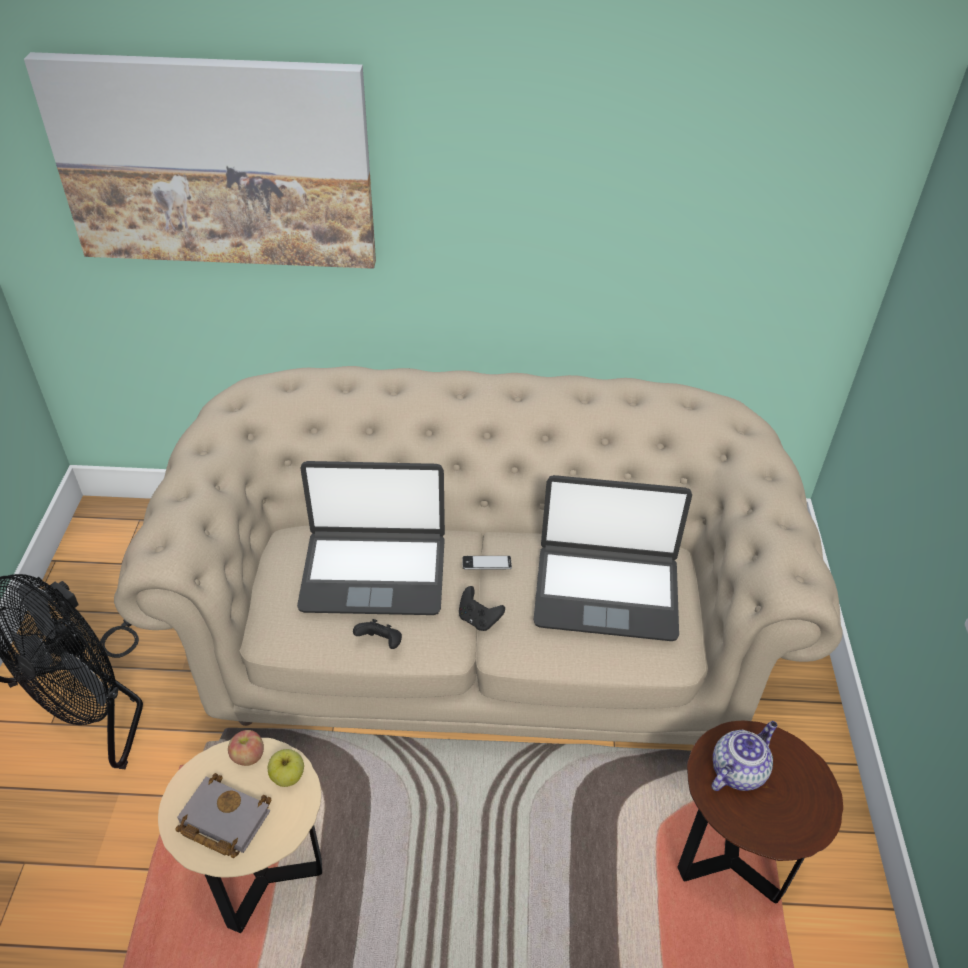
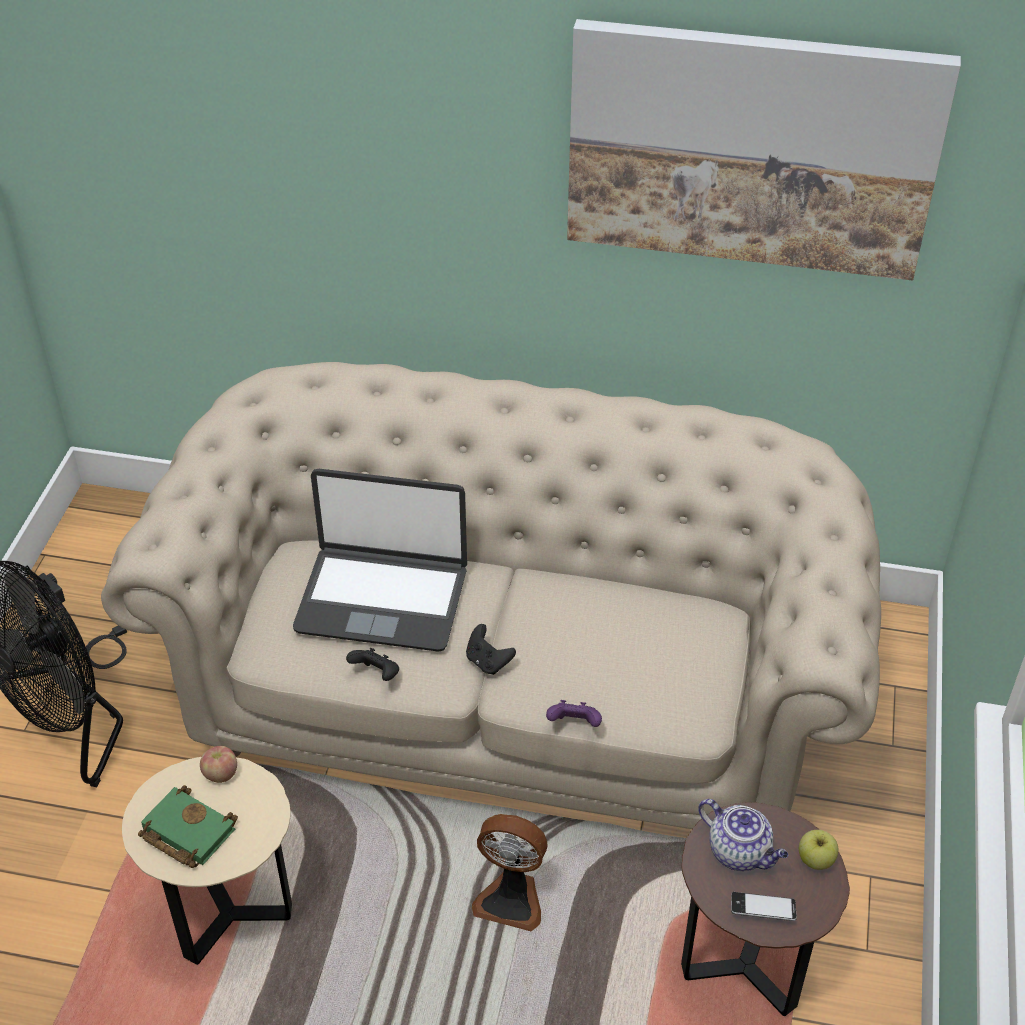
camera: 10 degrees right, 0 degrees up
picture [24,52,376,269] -> picture moved to [567,19,961,280]
grey book [176,773,271,858] -> green book [138,785,238,868]
apple [268,749,304,787] -> apple moved to [799,830,839,870]
phone [462,556,512,570] -> phone moved to [731,892,797,921]
laptop [533,475,692,641] -> none
teapot [711,721,777,791] -> teapot turned 75 degrees clockwise [698,799,788,871]
none -> fan [472,814,548,931]
none -> purple game controller [546,700,602,727]

